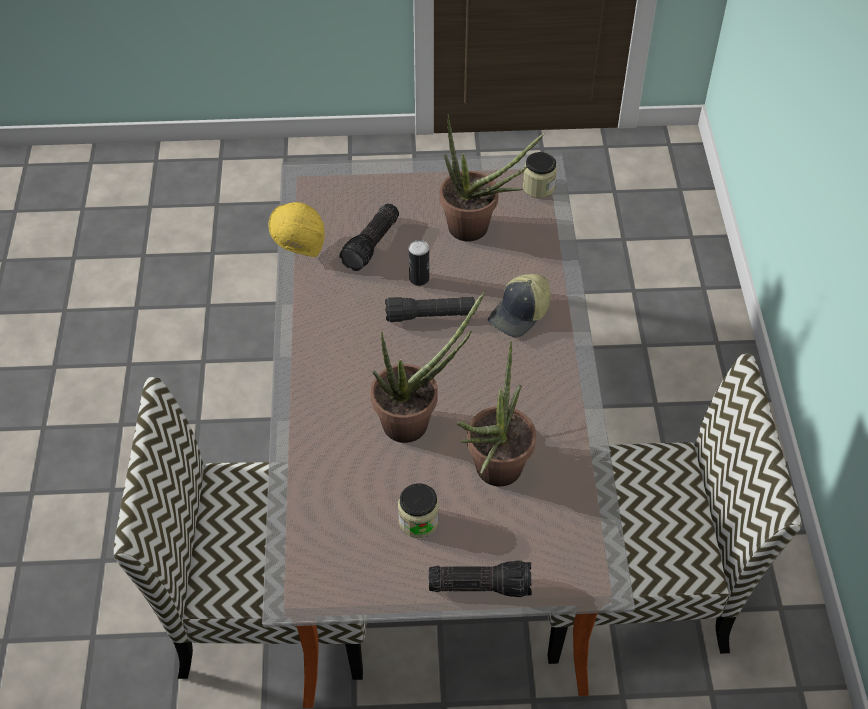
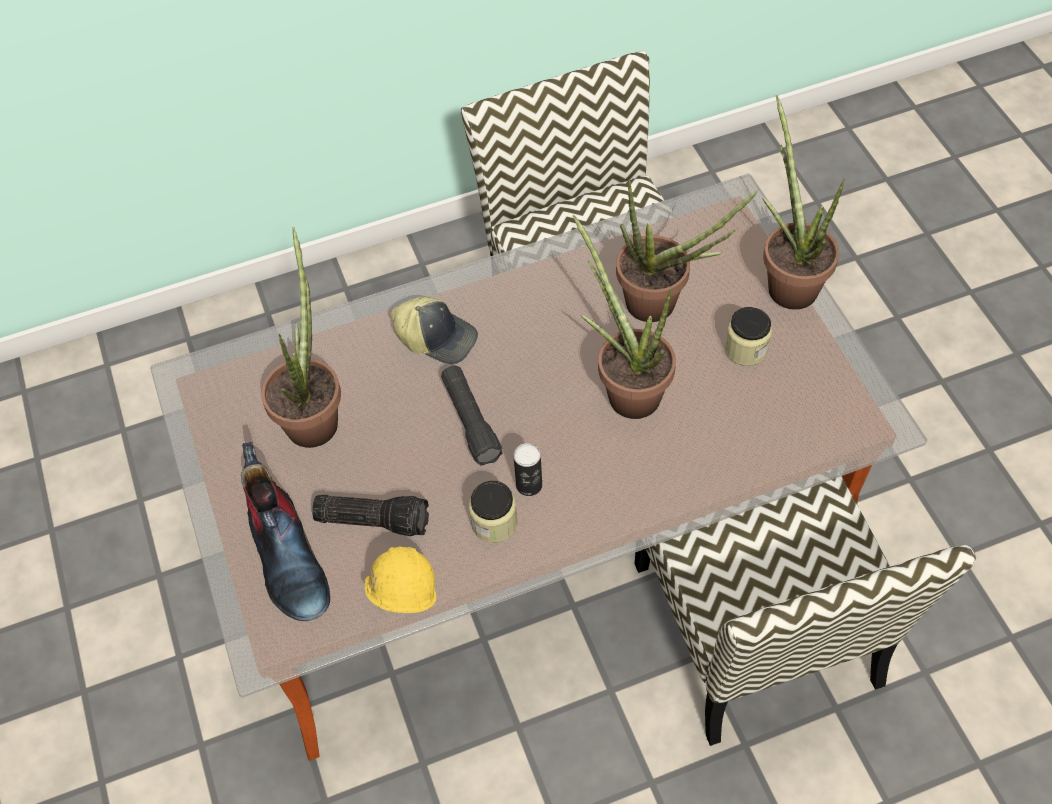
camera: 105 degrees left, 5 degrees up
can [409,240,429,286] -> can moved to [513,443,542,496]
flashlight [429,560,532,597] -> potted plant [762,95,845,309]
jar [523,152,557,198] -> jar moved to [469,481,518,542]
none -> boot [241,442,330,621]

